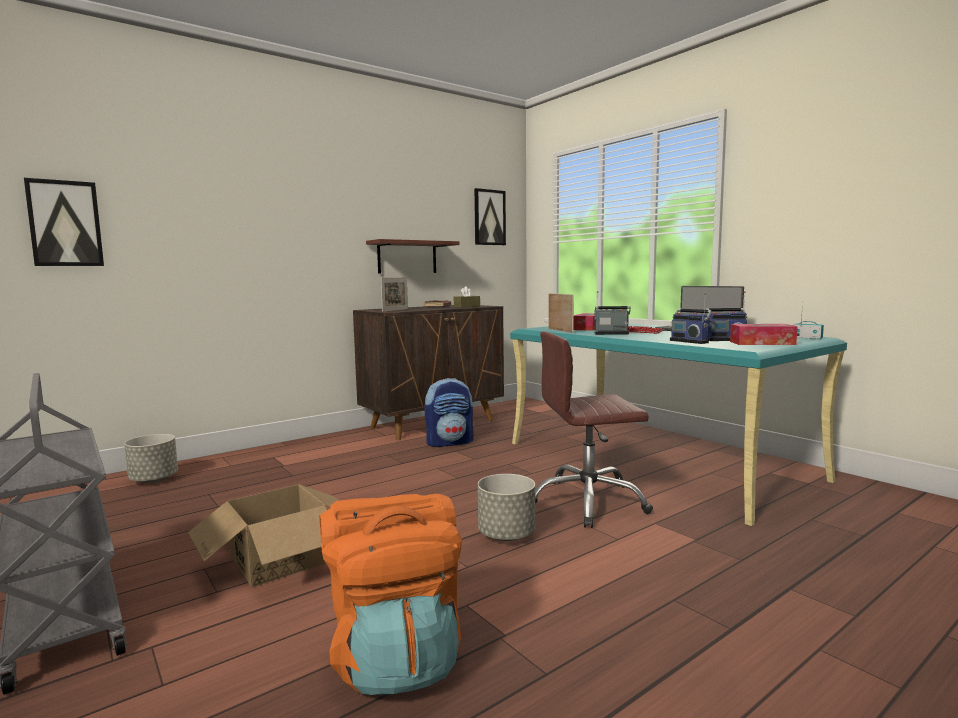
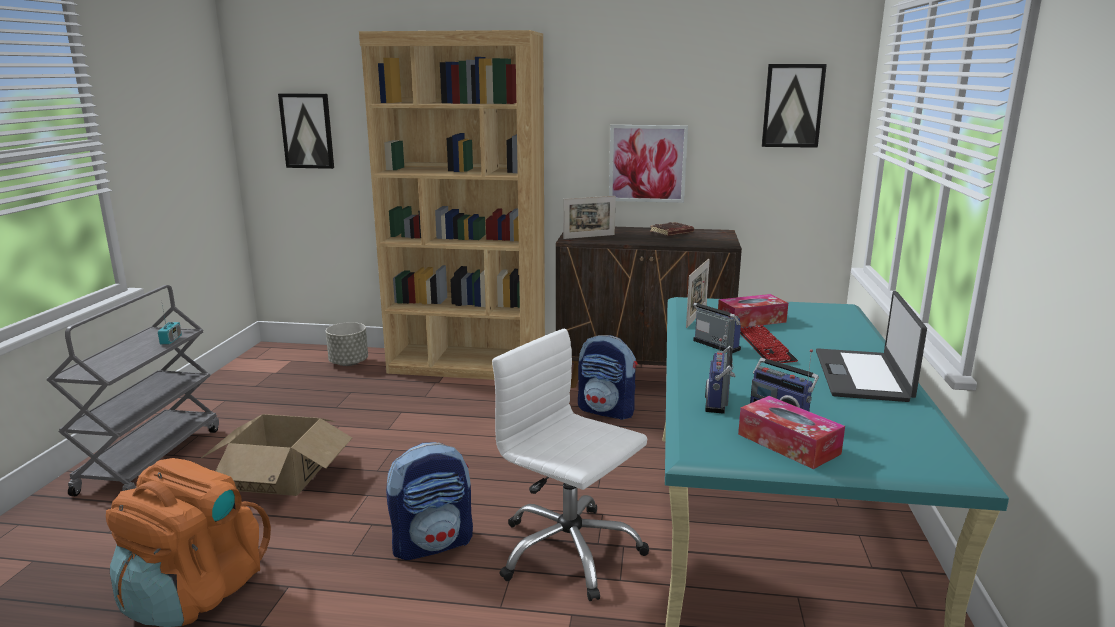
camera: 45 degrees right, 10 degrees up
shelf [366,239,460,273] -> picture [609,125,688,203]
brown tissue box [454,286,480,308] -> none
grey planter [478,474,535,541] -> backpack [386,442,473,560]
brown office chair [535,331,653,528] -> white office chair [492,329,649,601]
radio [793,303,824,339] -> radio moved to [158,305,182,345]
none -> brown bookcase [359,30,545,380]

